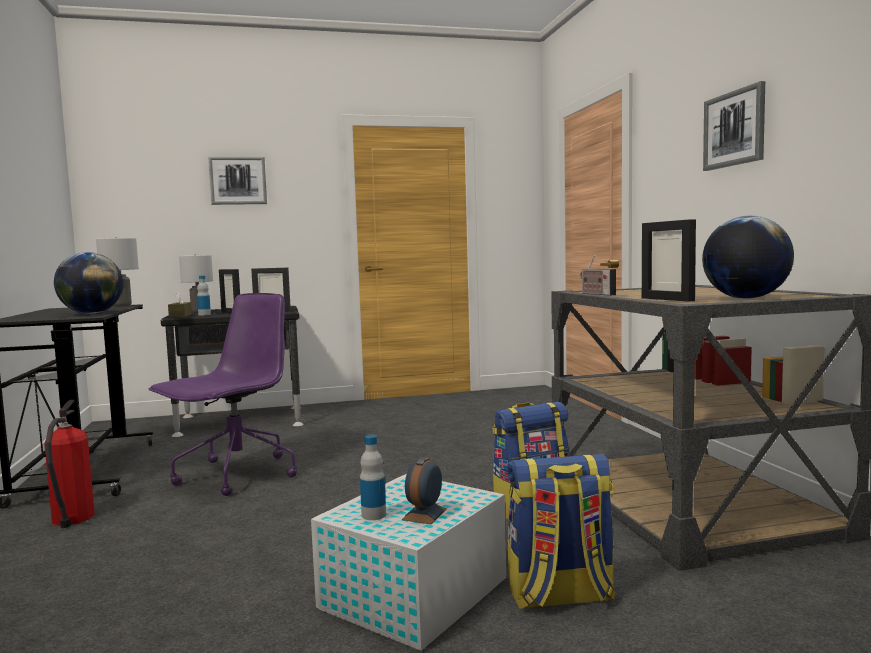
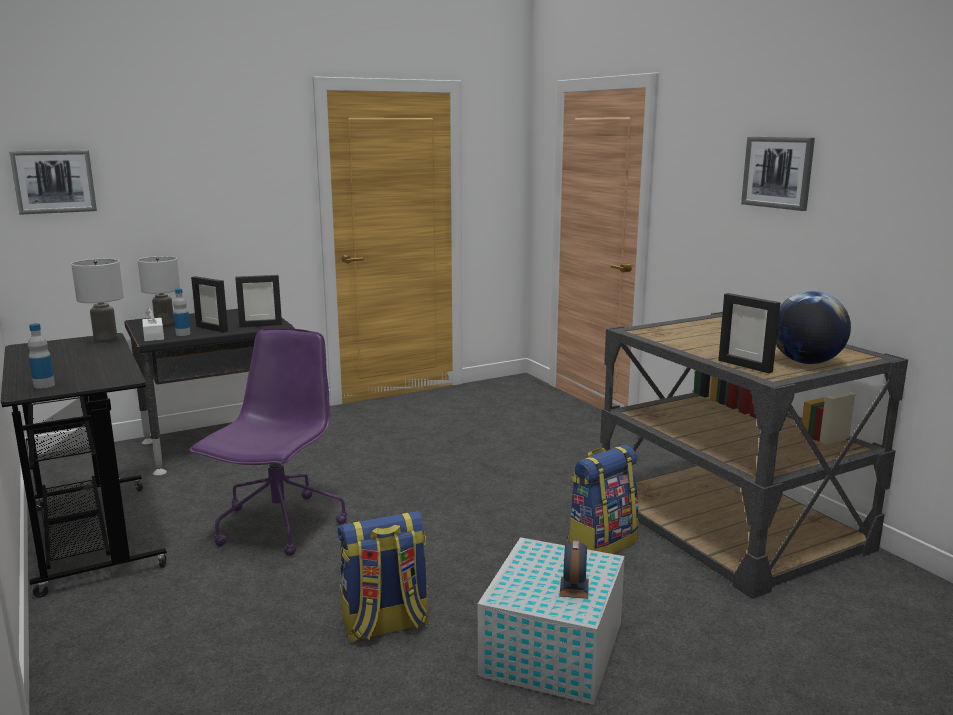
camera: 15 degrees left, 10 degrees up
fire extinguisher [44,400,95,528] -> none
globe [54,252,123,314] -> none
brown tissue box [168,291,192,317] -> white tissue box [142,308,164,341]
picture [208,156,267,205] -> picture moved to [9,150,97,215]
bottle [360,435,386,520] -> bottle moved to [28,323,55,389]
backpack [507,454,616,609] -> backpack moved to [338,511,429,642]
radio [581,255,616,295] -> none

